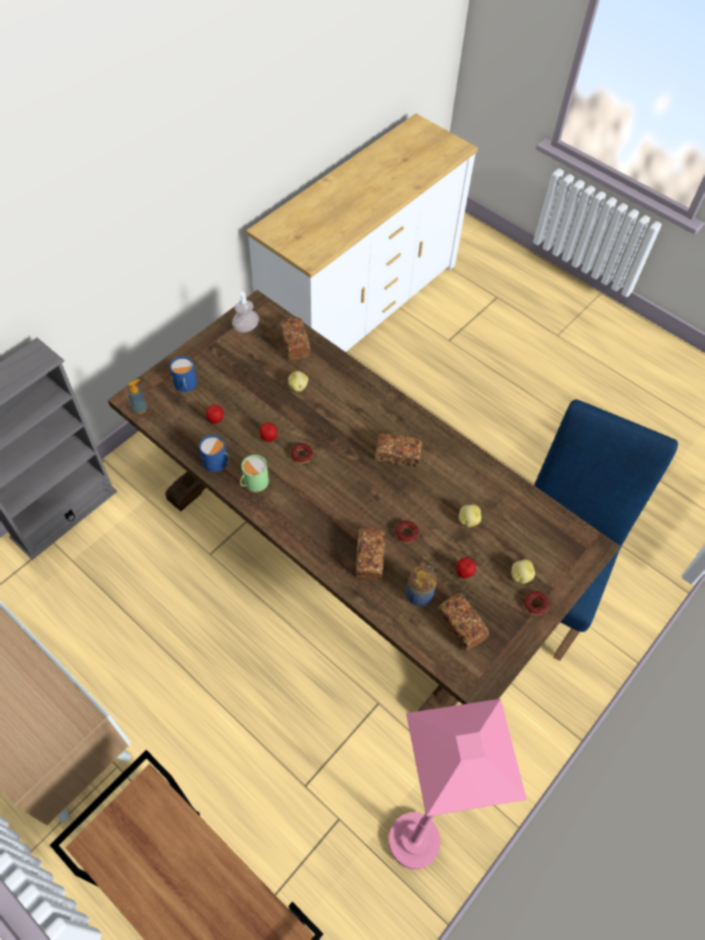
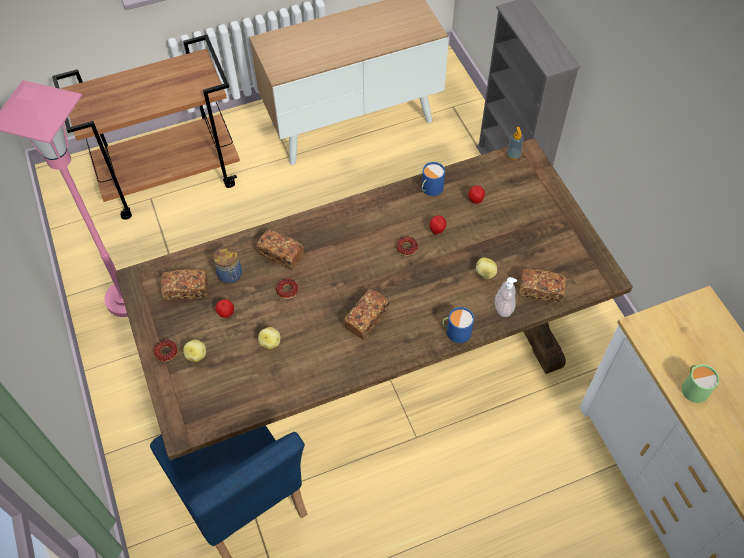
camera: 120 degrees right, 0 degrees up
blue mug [170,356,197,392] -> blue mug moved to [442,307,474,343]
soap dispenser [232,291,259,333] -> soap dispenser moved to [495,277,517,317]
green mug [240,455,269,492] -> green mug moved to [682,364,719,403]

